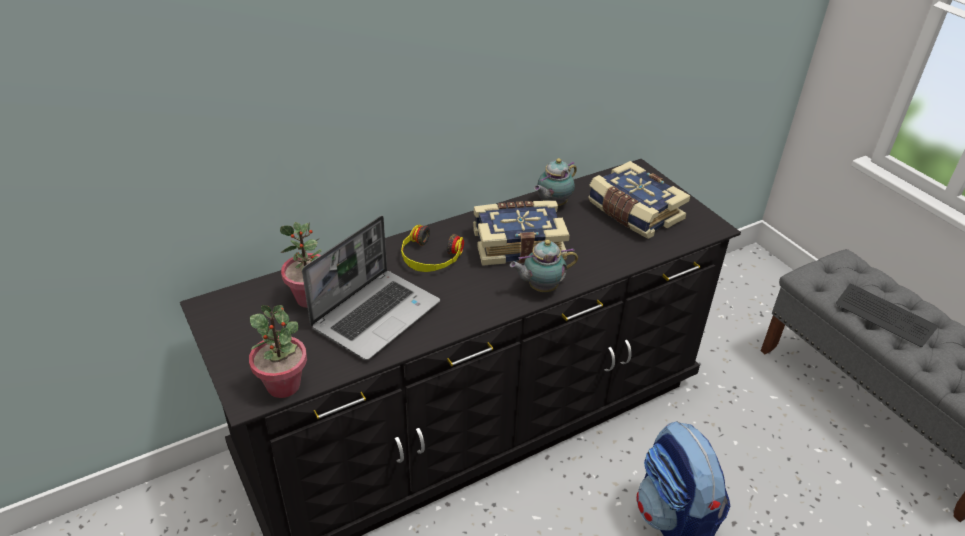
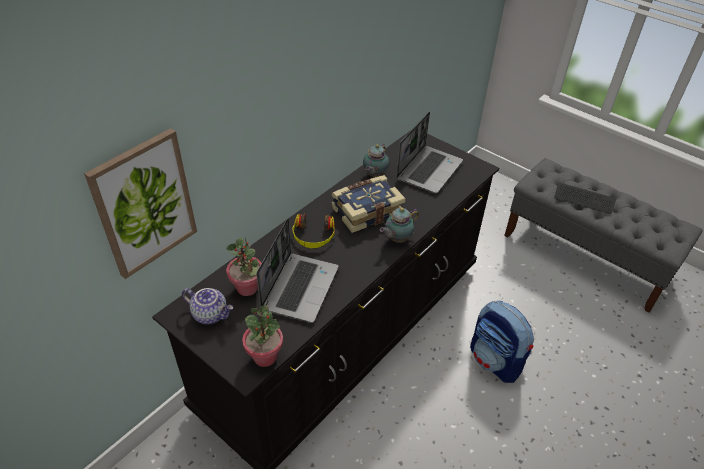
camera: 20 degrees left, 5 degrees up
book [588,161,690,239] -> laptop [396,112,463,193]
none -> picture [84,128,197,279]
none -> teapot [182,288,233,324]

